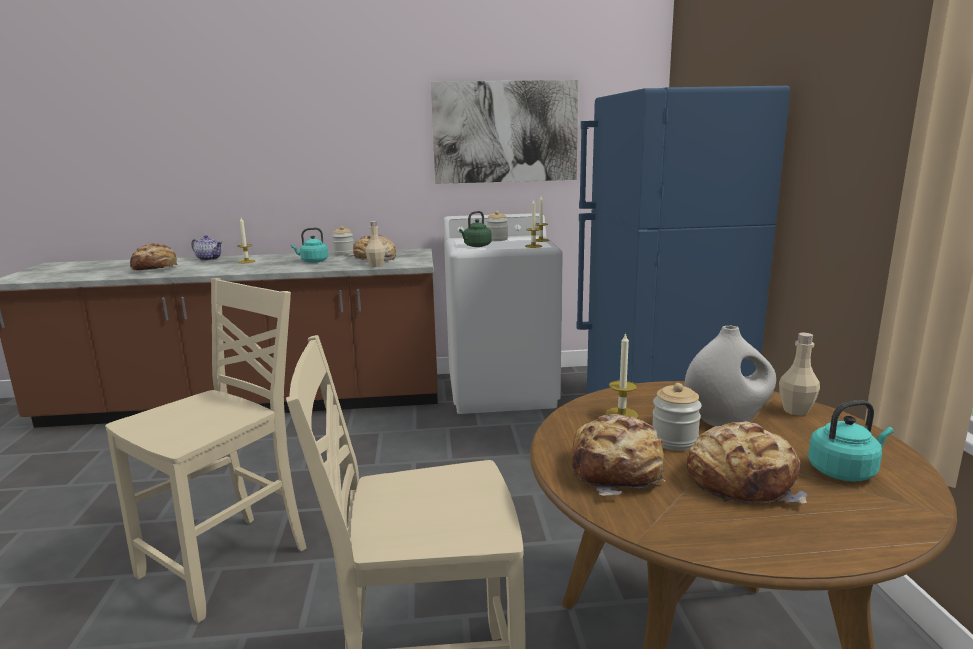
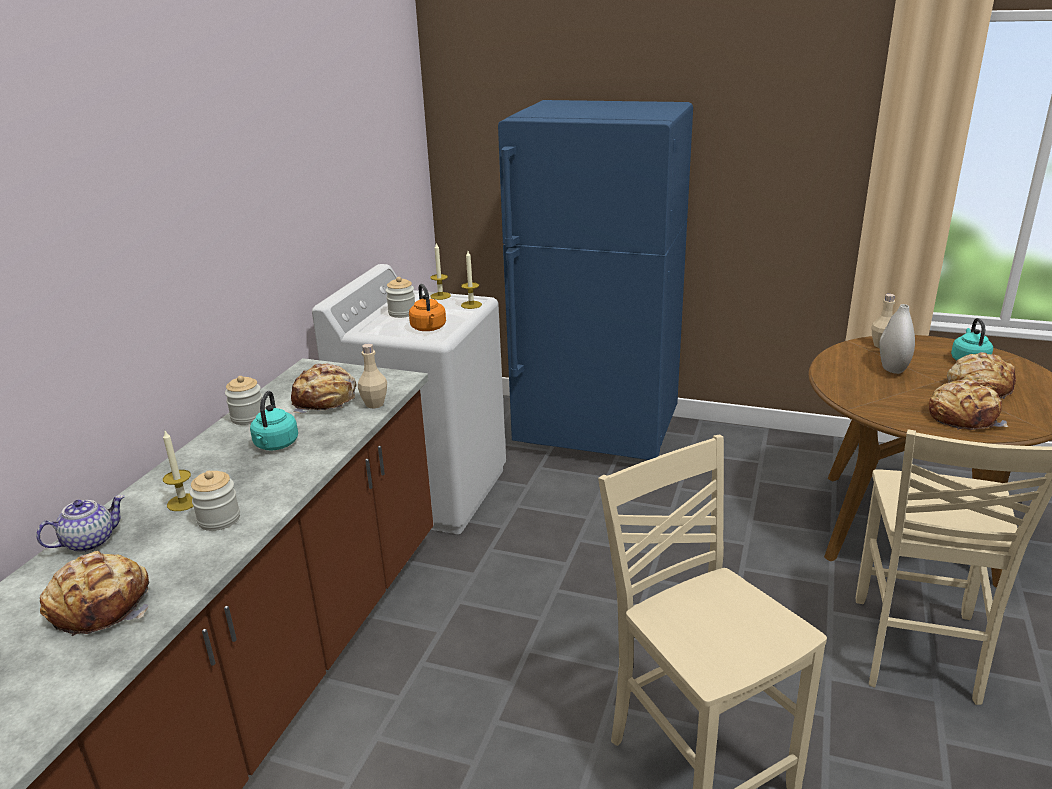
camera: 65 degrees left, 10 degrees up
picture [431,80,579,184] -> none
green kettle [459,211,492,247] -> orange kettle [409,284,446,331]
candle [606,332,638,418] -> none
jar [652,383,702,451] -> jar moved to [190,471,240,531]

